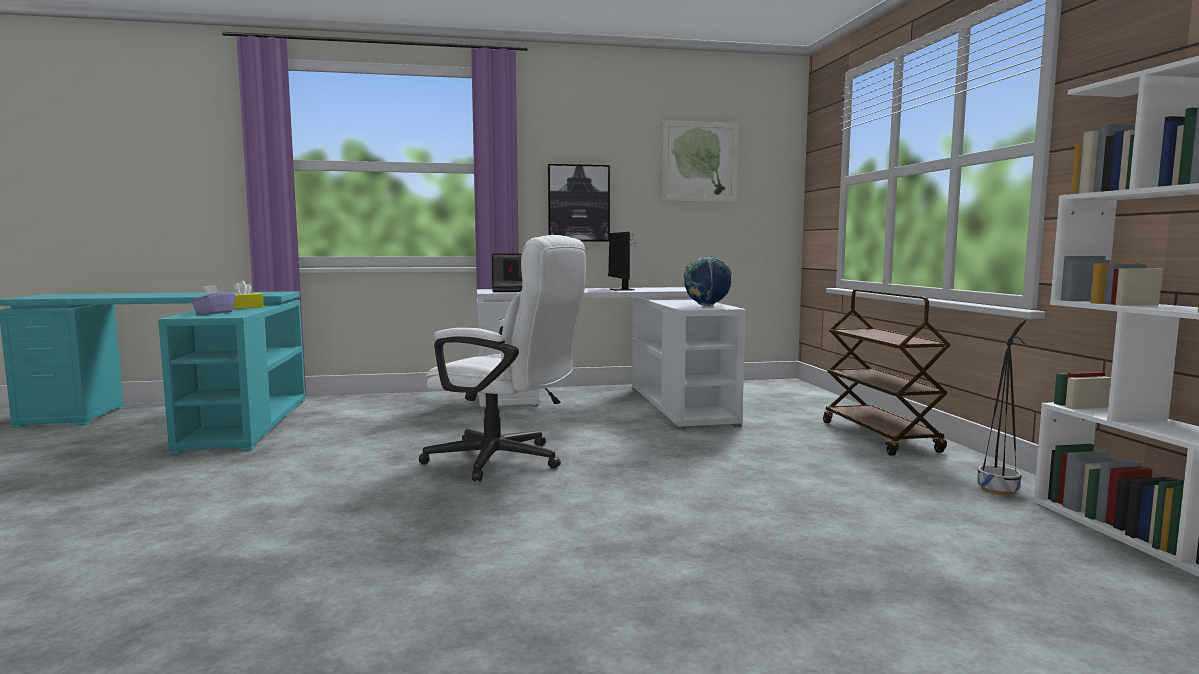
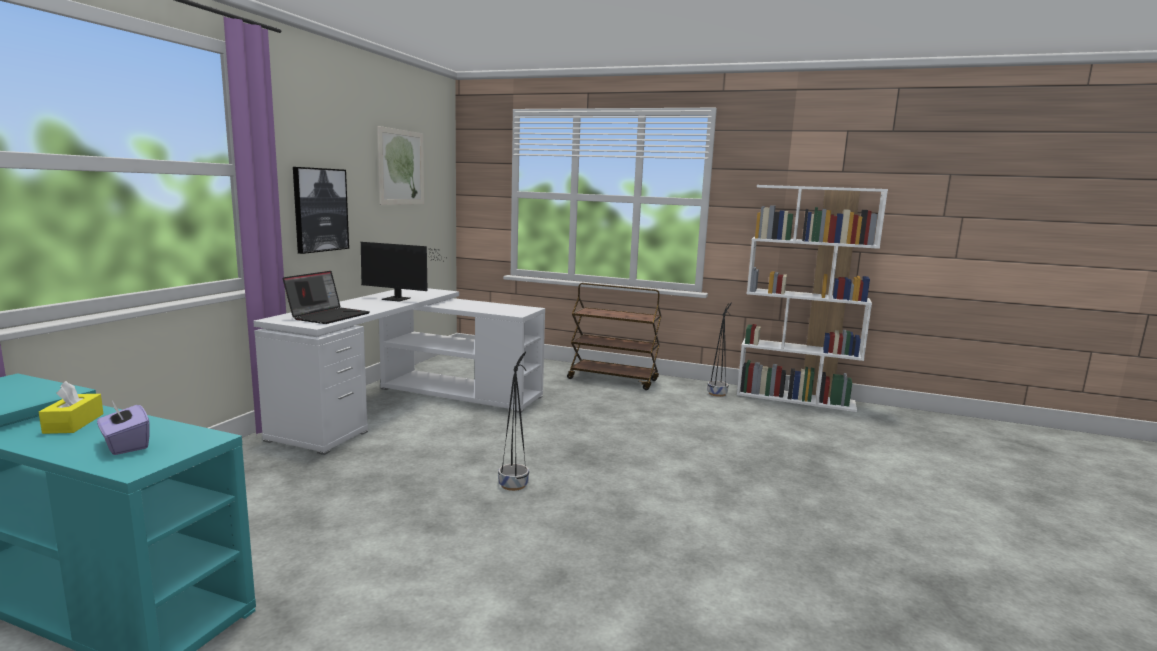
camera: 60 degrees left, 5 degrees up
white office chair [419,235,587,481] -> black planter [498,351,529,491]
globe [683,256,732,306] -> none

